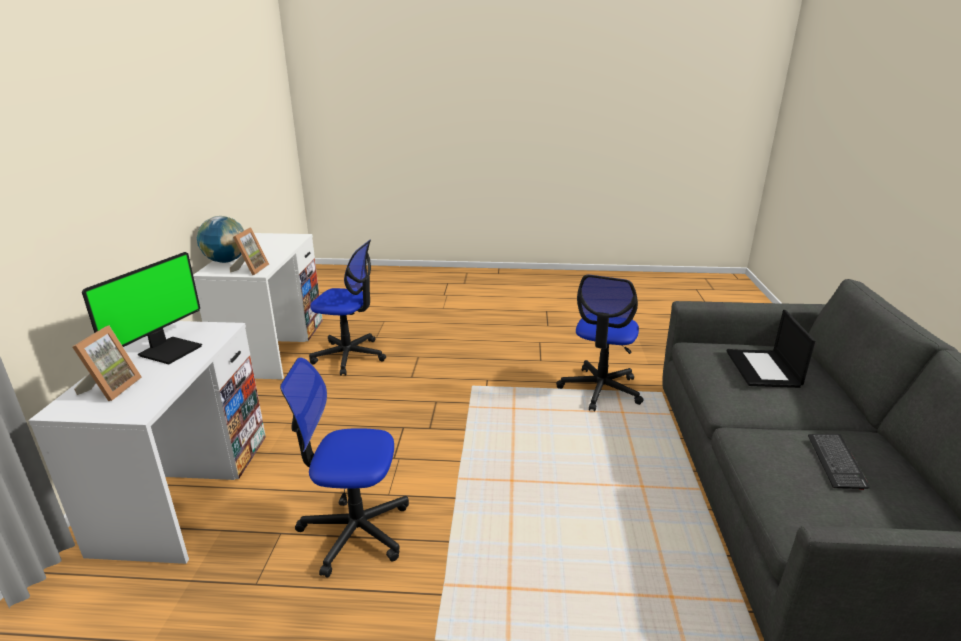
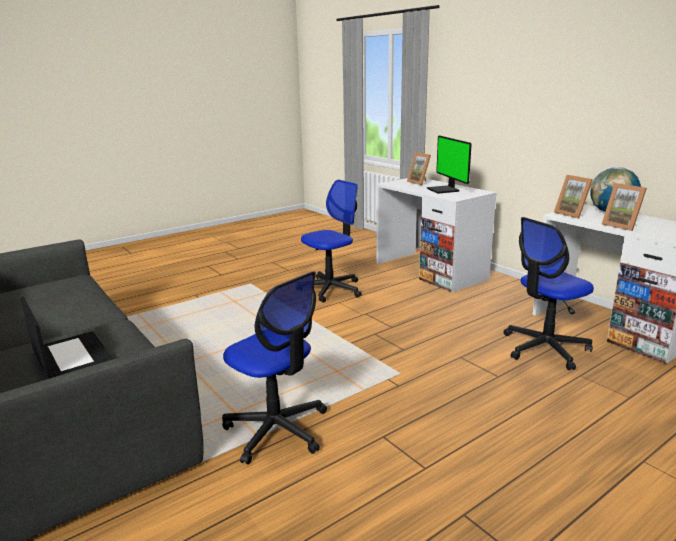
camera: 140 degrees right, 5 degrees down
office chair [556,275,644,411] -> office chair turned 150 degrees clockwise [222,271,327,465]
keyboard [808,434,870,490] -> none
none -> picture frame [602,183,647,231]

